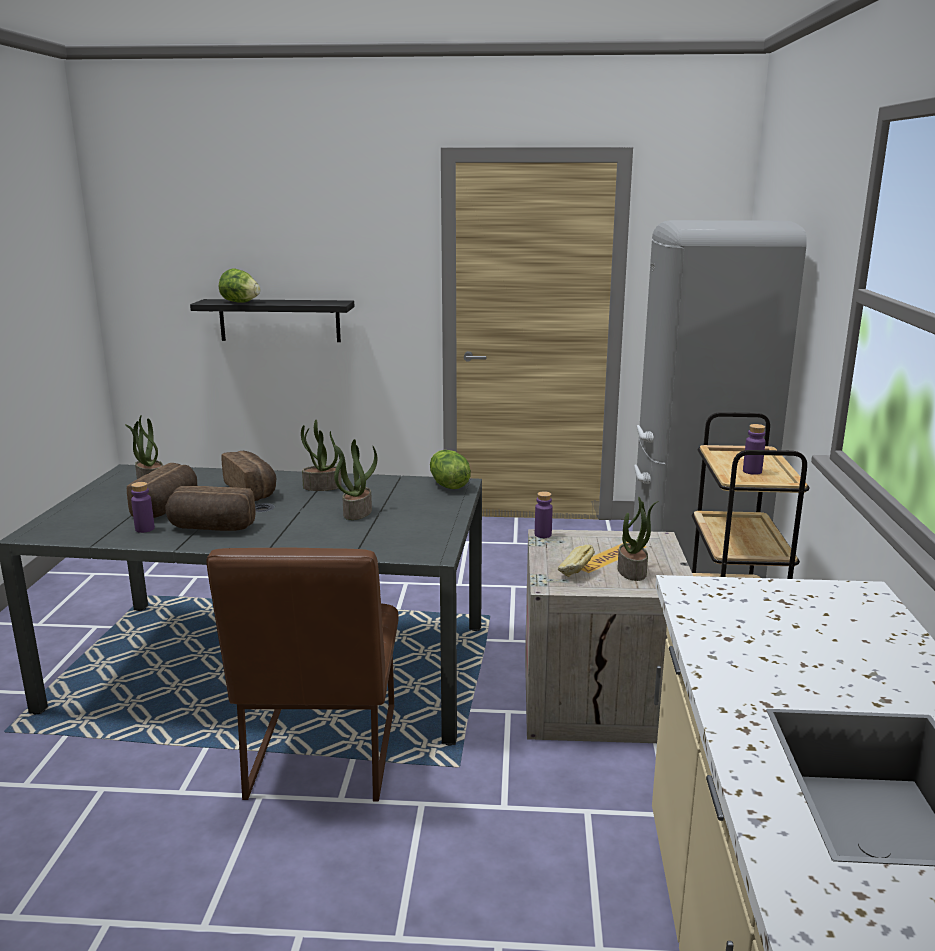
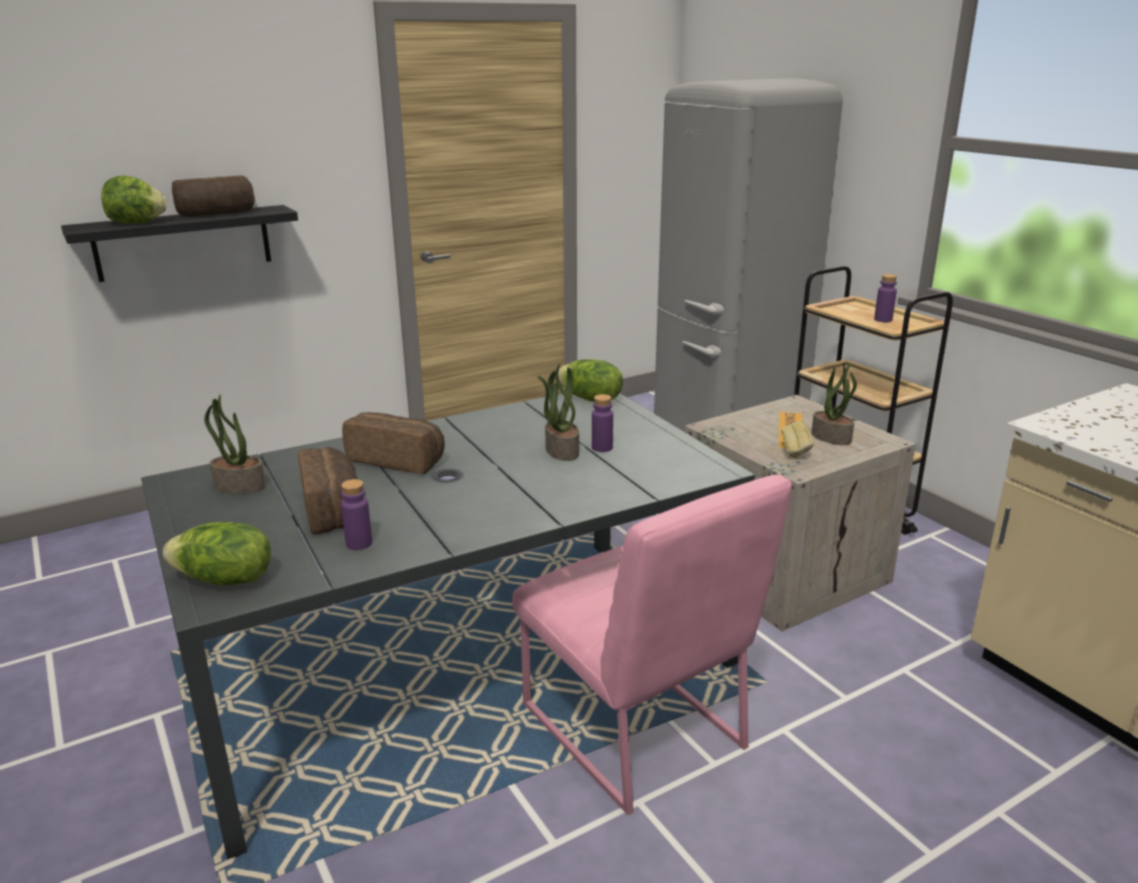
camera: 35 degrees left, 5 degrees up
bread [165,486,256,531] -> bread moved to [172,175,255,217]
brown chair [206,548,399,801] -> pink chair [512,474,792,815]
potted plant [301,419,342,491] -> none
purple bottle [535,491,553,538] -> purple bottle moved to [592,394,613,452]
none -> lettuce [163,522,271,585]

